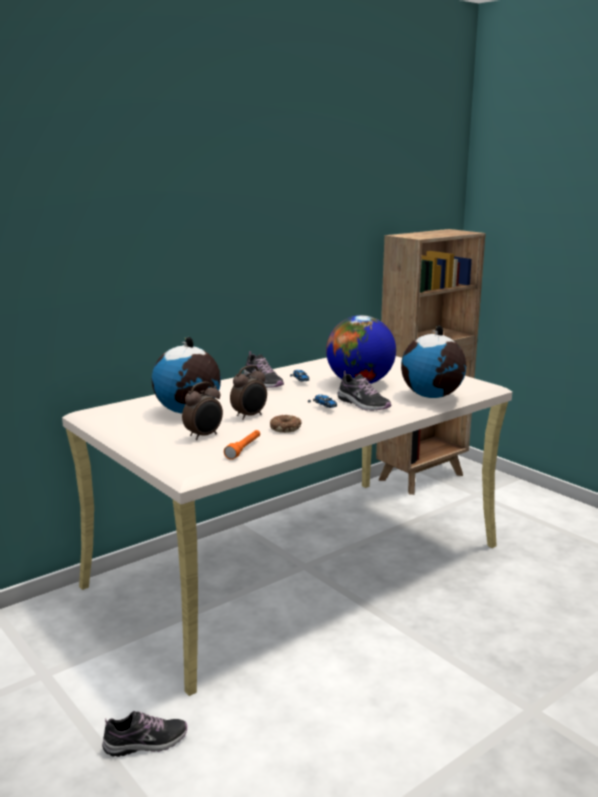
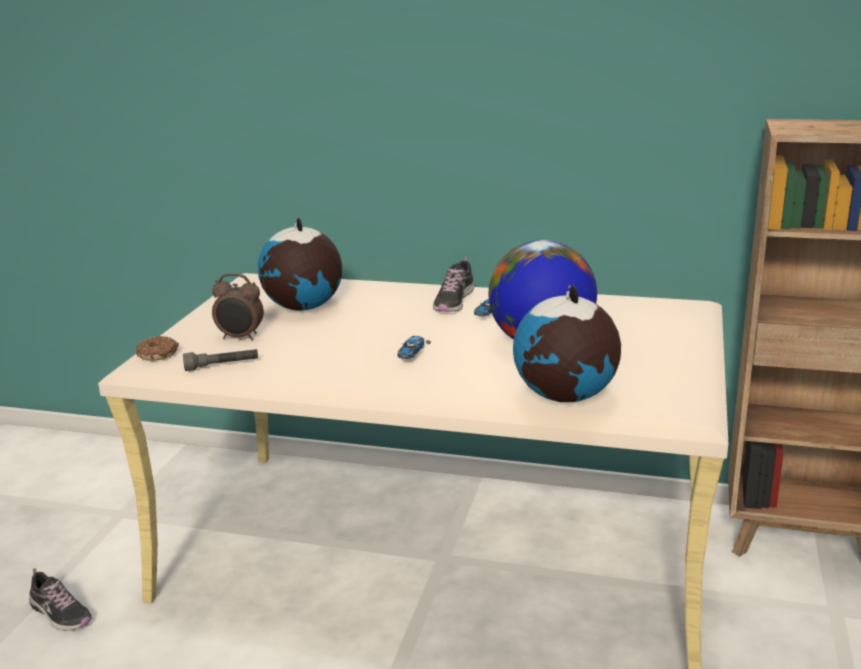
camera: 55 degrees right, 5 degrees up
orange flashlight [224,430,260,460] -> grey flashlight [183,349,258,371]
alarm clock [230,365,267,420] -> none
donut [270,415,302,433] -> donut moved to [136,336,179,361]
shoe [337,371,391,411] -> none

